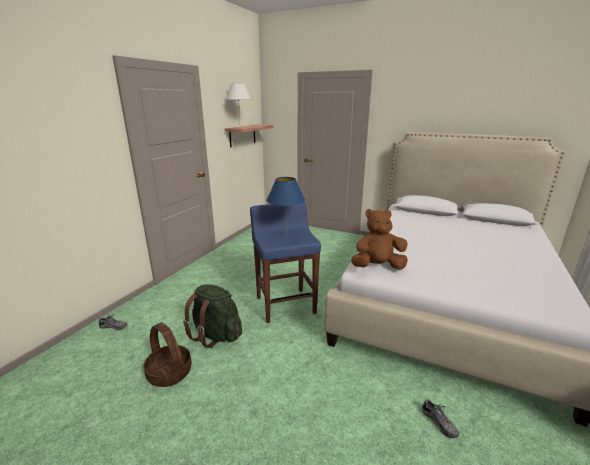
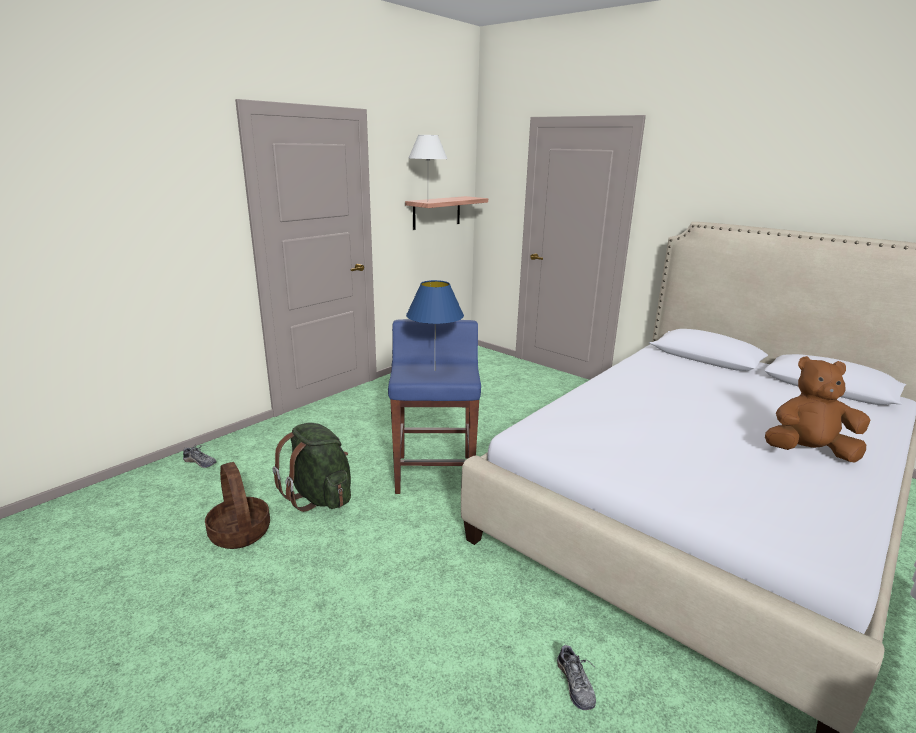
camera: 15 degrees right, 0 degrees up
brown plush toy [351,209,408,269] -> brown plush toy moved to [765,356,870,462]

